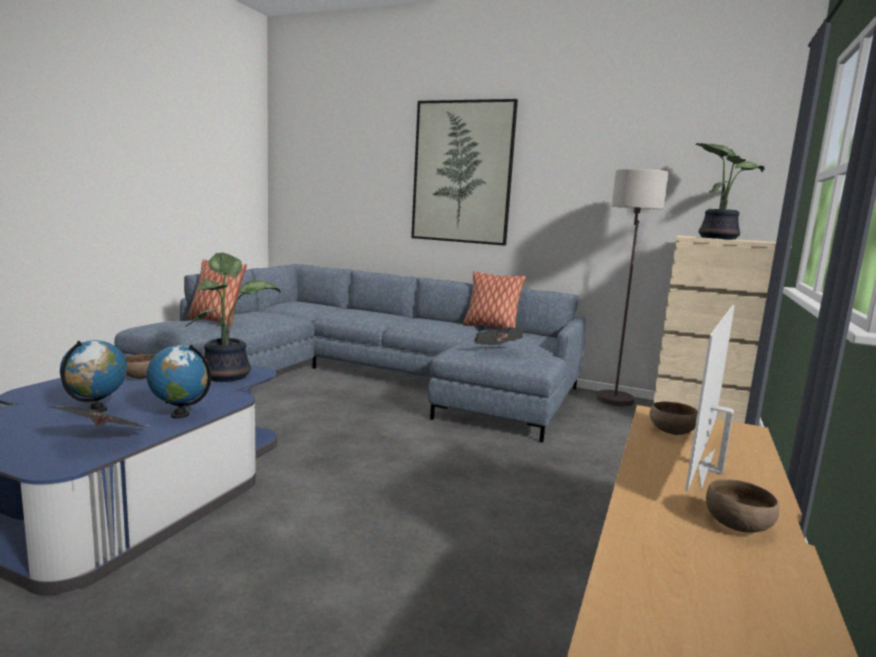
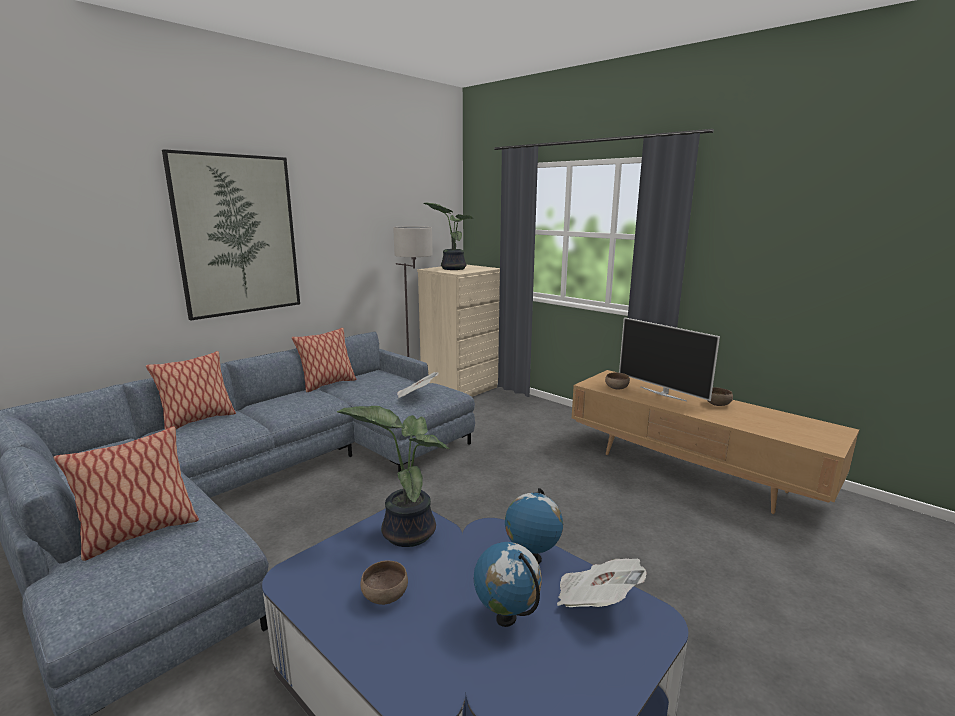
camera: 70 degrees left, 5 degrees up
none -> pillow [146,351,236,430]

